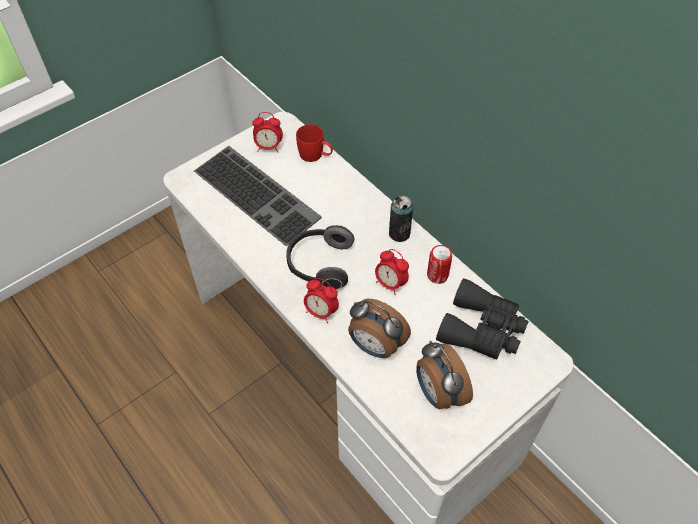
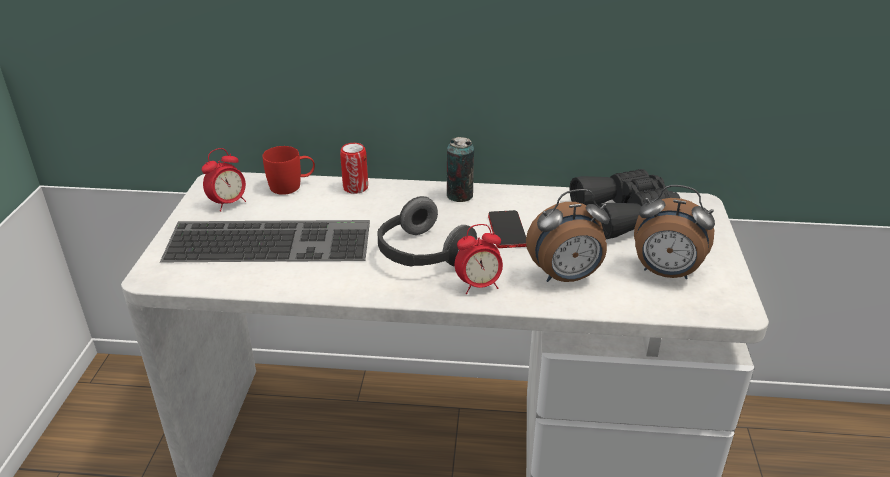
camera: 45 degrees left, 20 degrees down
alarm clock [375,249,409,295] -> phone [488,210,526,248]
can [427,245,452,284] -> can moved to [340,143,368,194]

